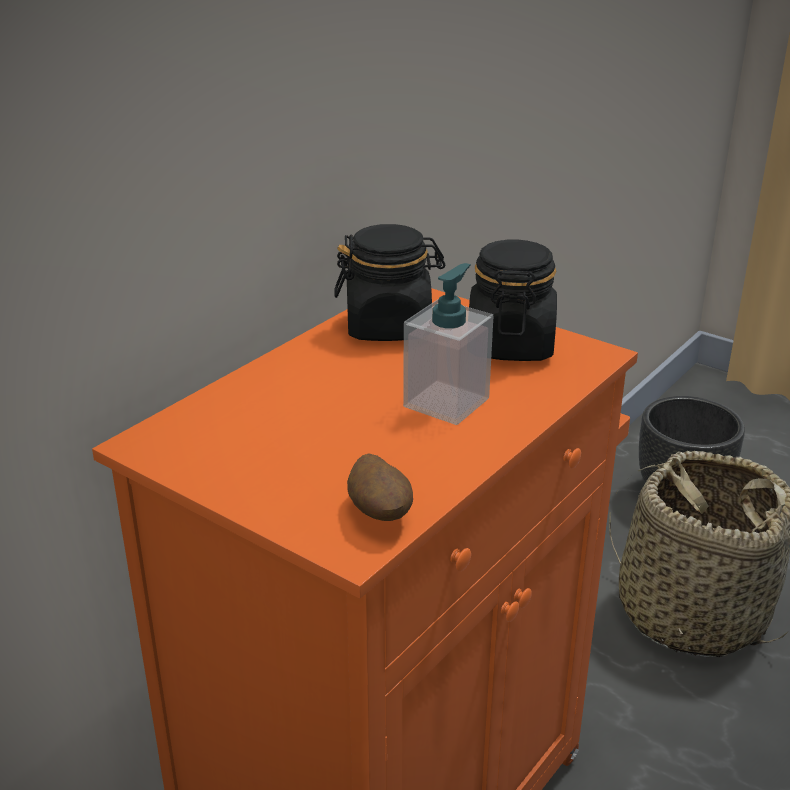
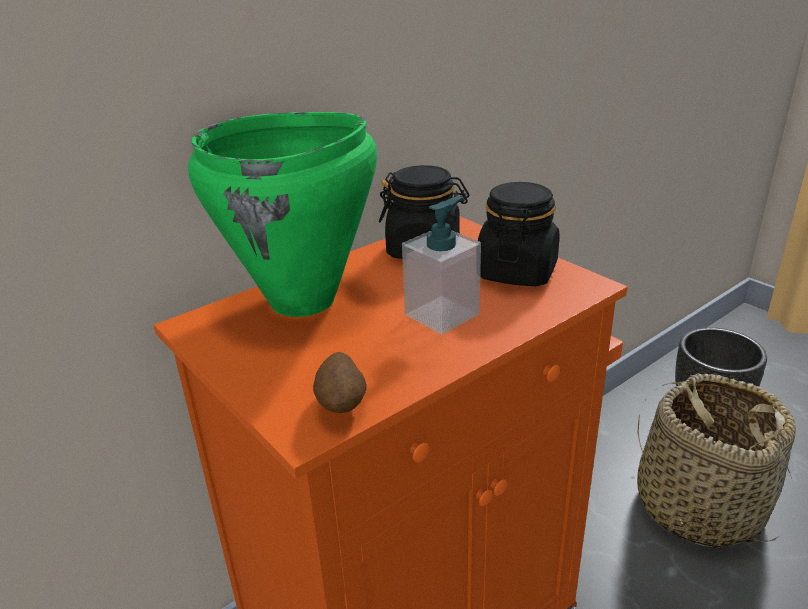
camera: 15 degrees right, 0 degrees up
none -> green cooking pot [188,112,377,317]

